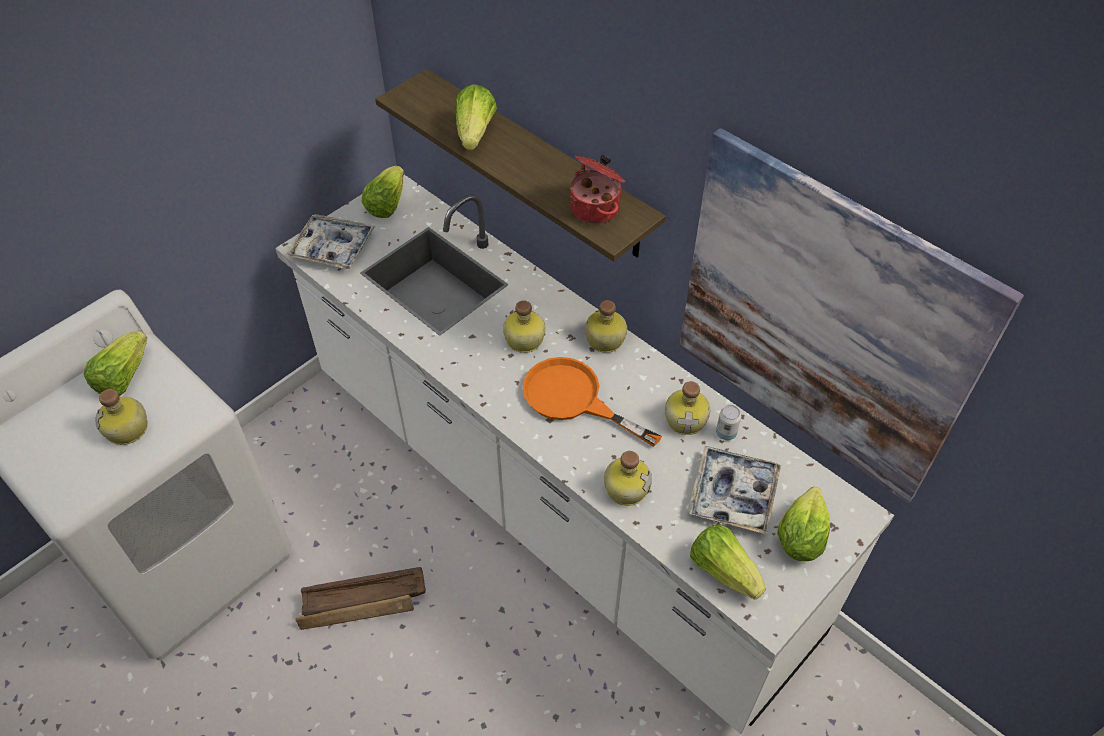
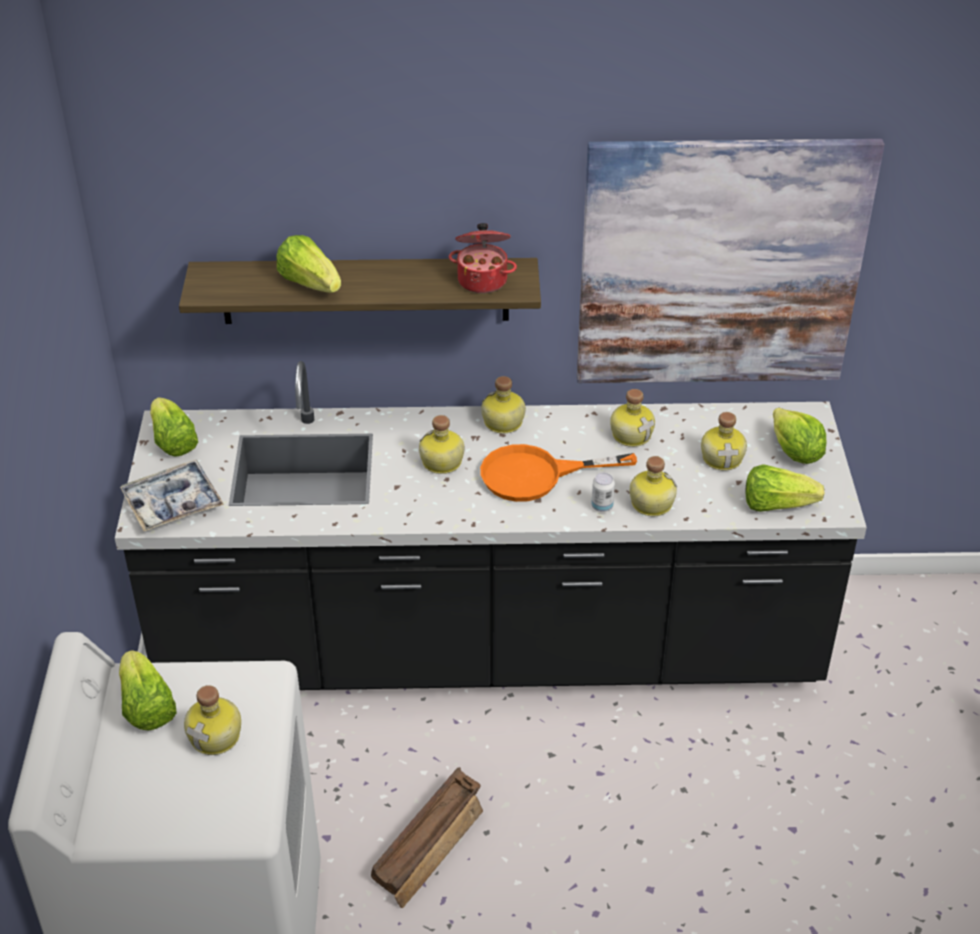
camera: 45 degrees left, 10 degrees down
white counter [275,175,894,734] -> black counter [115,361,867,690]
tray [688,446,781,534] -> bottle [701,412,747,471]
can [716,405,741,440] -> can moved to [591,473,615,512]

